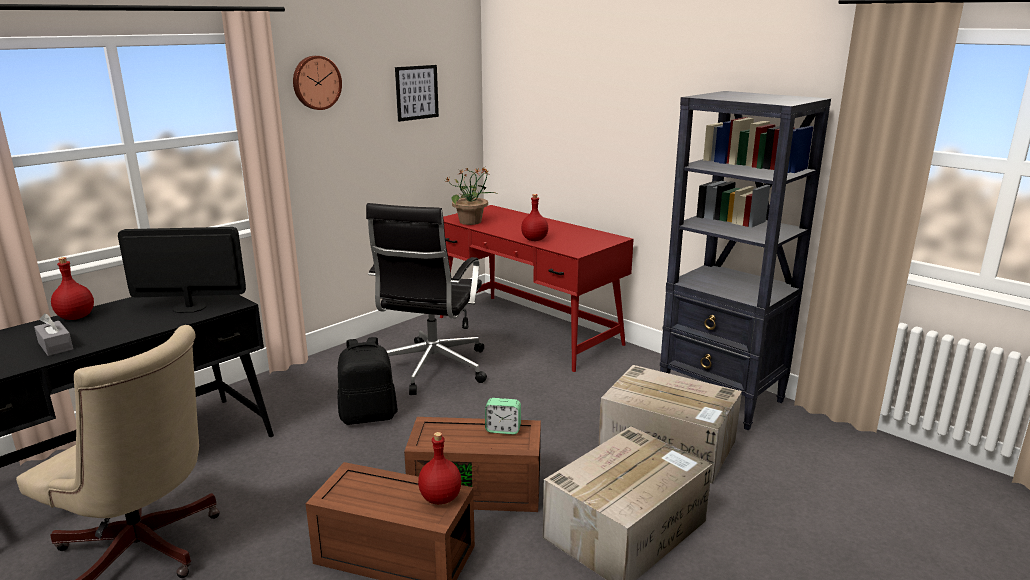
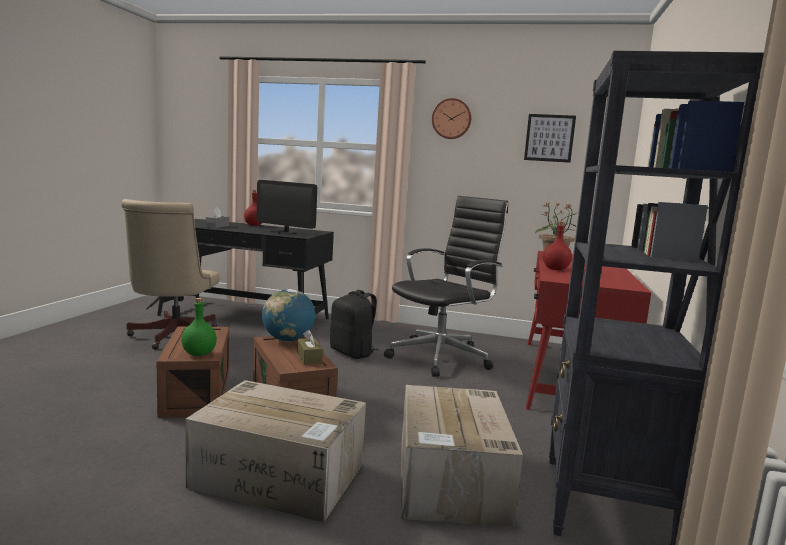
camera: 60 degrees right, 10 degrees down
monitor [118,227,246,313] -> monitor turned 150 degrees clockwise [257,180,317,234]
black office chair [366,203,487,395] -> black office chair turned 150 degrees clockwise [384,196,508,377]
red bottle [418,432,461,504] -> green bottle [181,298,217,356]
alarm clock [485,398,521,434] -> brown tissue box [297,330,323,365]
none -> globe [262,289,315,342]

